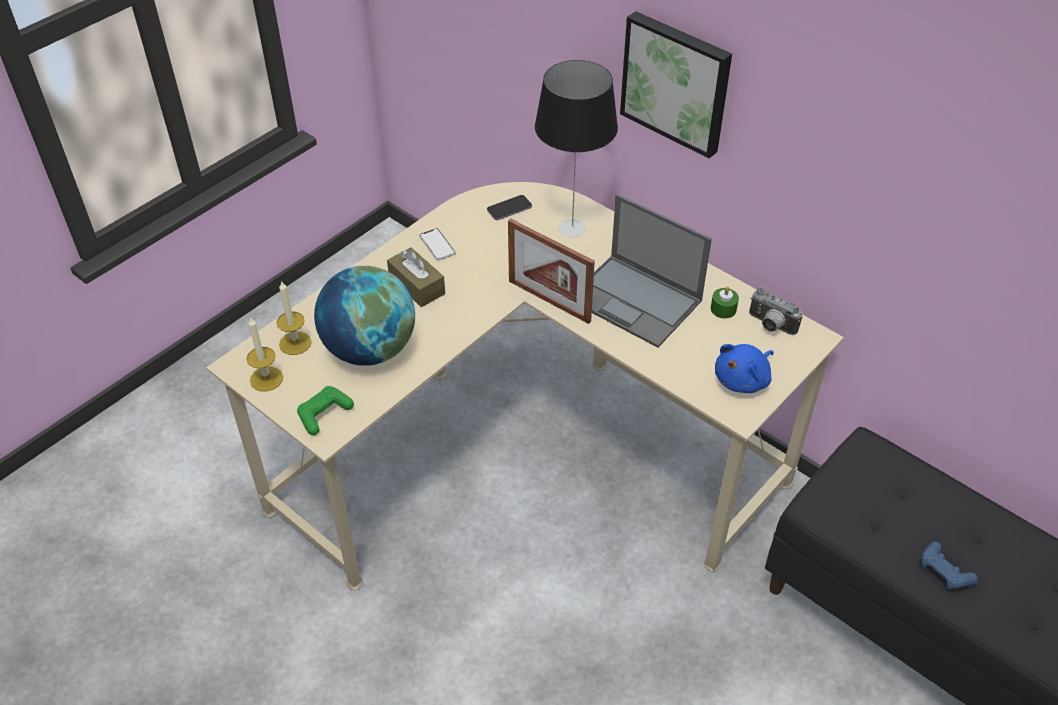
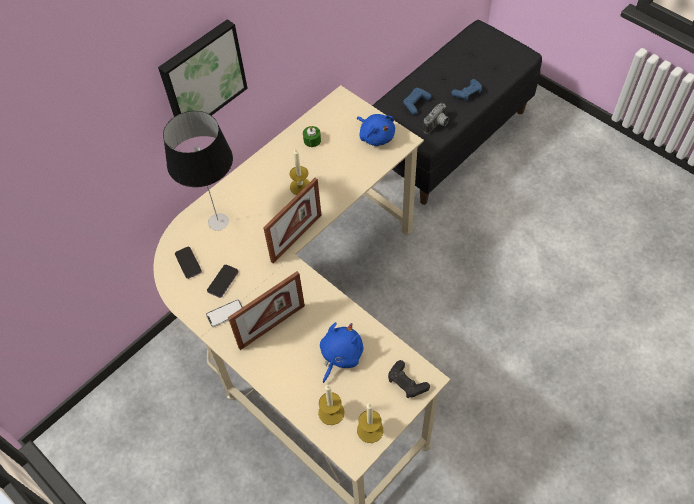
camera: 85 degrees left, 10 degrees up
green game controller [297,386,354,435] -> black game controller [388,360,430,398]
globe [314,266,415,366] -> blue plush toy [320,322,364,383]
brown tissue box [387,247,445,307] -> picture frame [228,271,305,350]
laptop [592,194,712,348] -> candle [289,148,310,195]
camera [749,288,803,335] -> camera moved to [423,103,449,134]
none -> phone [207,265,239,298]
none -> blue game controller [403,88,431,115]

